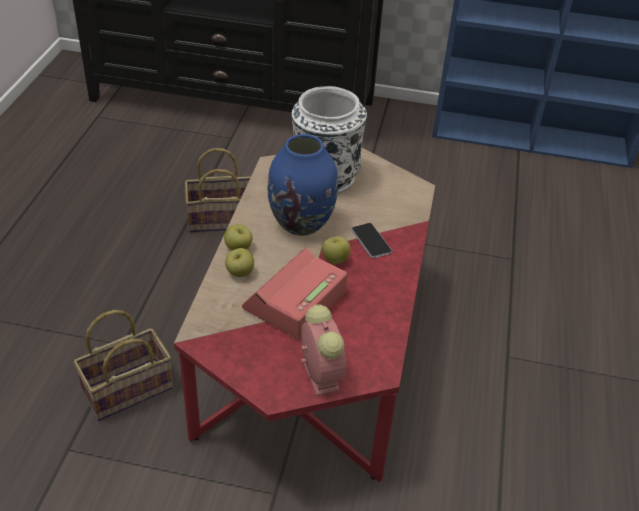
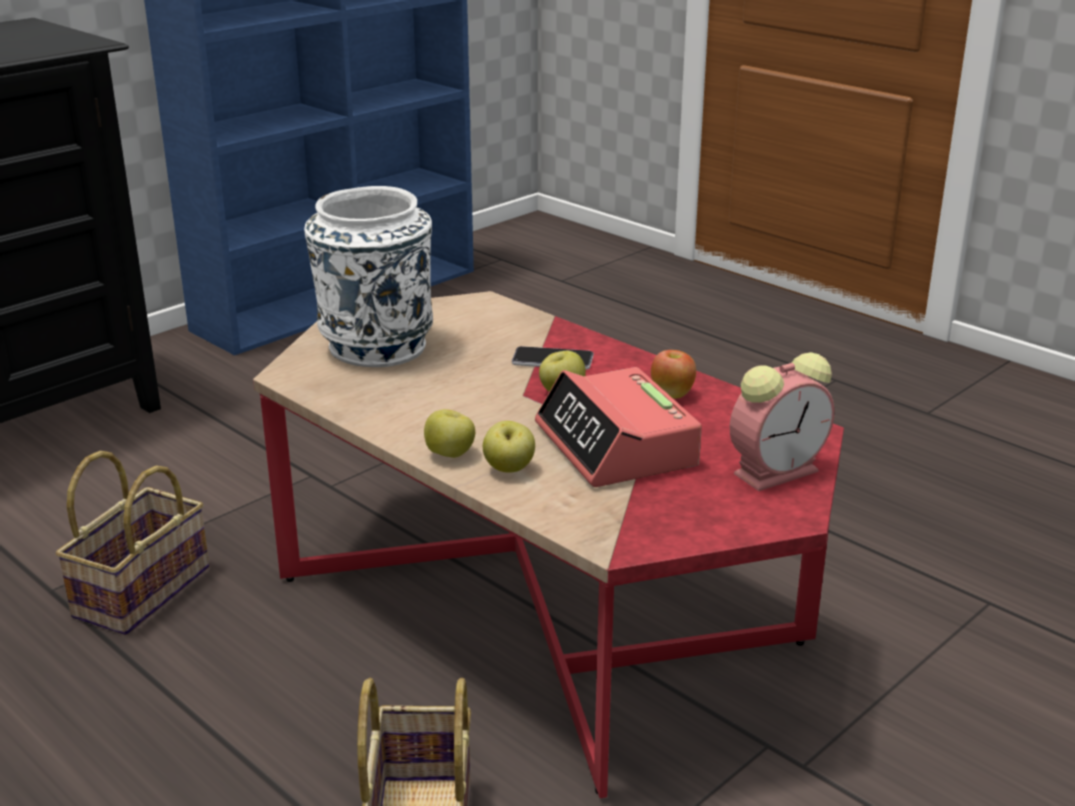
camera: 55 degrees left, 15 degrees down
blue vase [268,134,338,236] -> none
alarm clock [301,305,346,396] -> alarm clock turned 135 degrees clockwise [730,352,834,491]
none -> apple [651,350,696,399]

